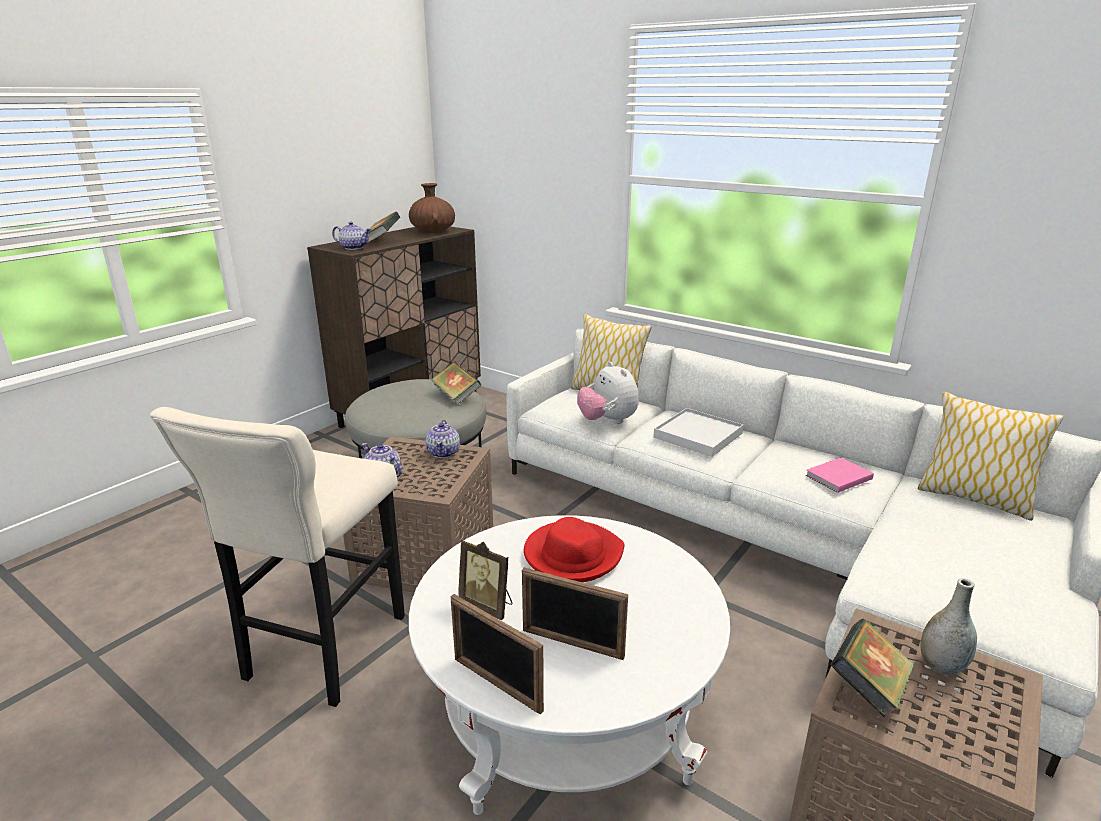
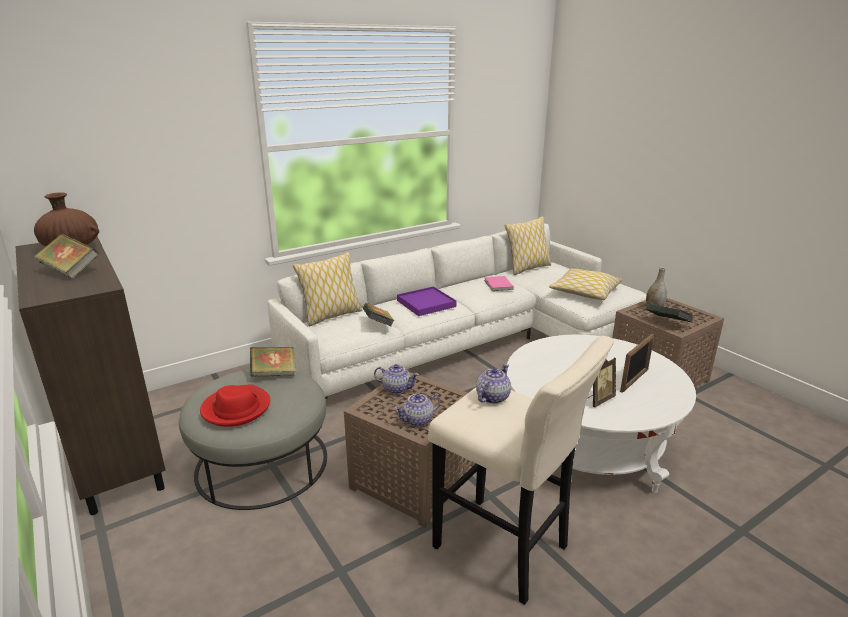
camera: 70 degrees left, 0 degrees up
teapot [332,222,372,250] -> teapot moved to [476,364,511,404]
picture frame [451,594,544,714] -> none
red hat [524,517,624,582] -> red hat moved to [200,384,270,427]
plush toy [577,362,639,424] -> book [363,303,395,327]
white tray [653,408,744,457] -> purple tray [397,286,456,316]
none -> pillow [549,269,622,300]

